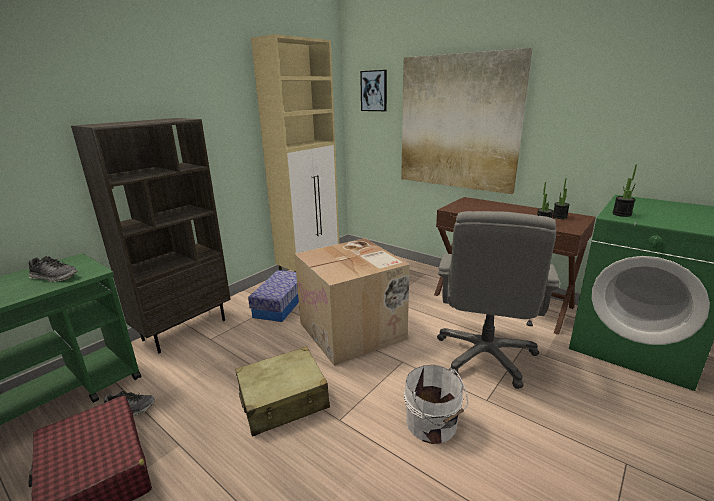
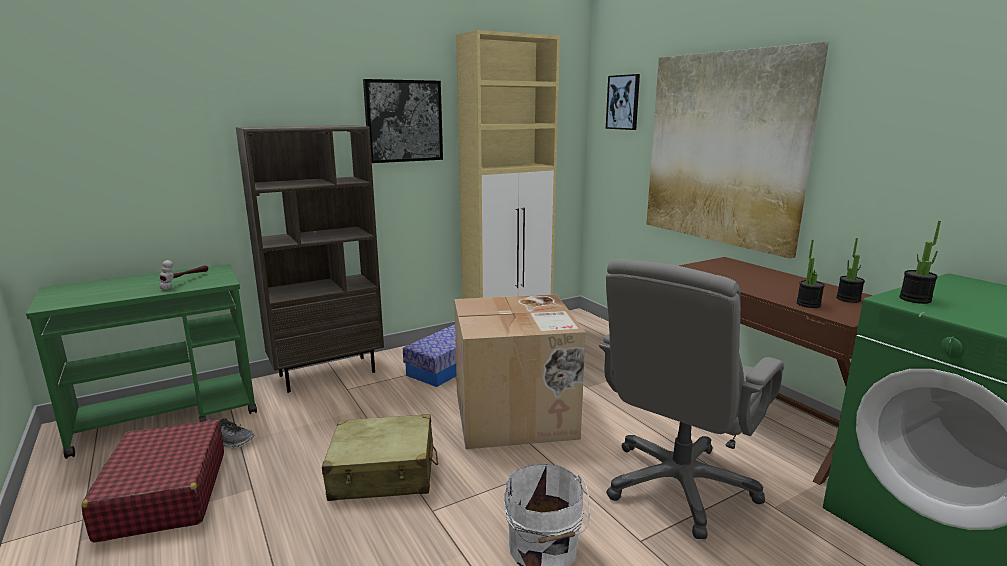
camera: 20 degrees right, 5 degrees down
shoe [29,256,78,282] -> hammer [159,260,208,290]
none -> picture [363,79,443,163]

